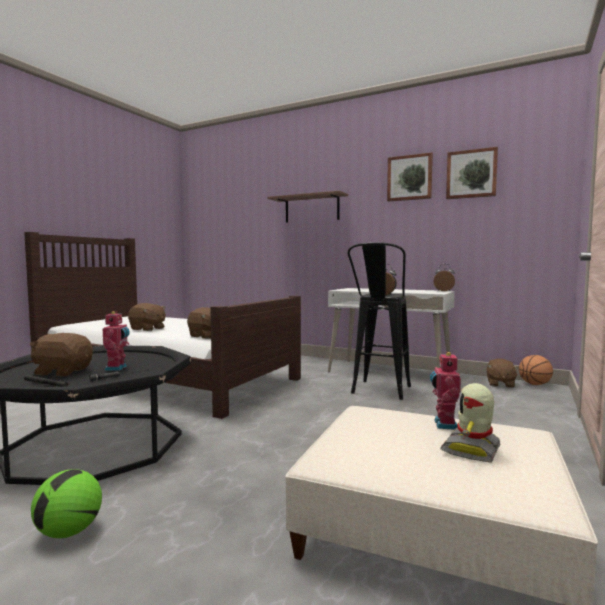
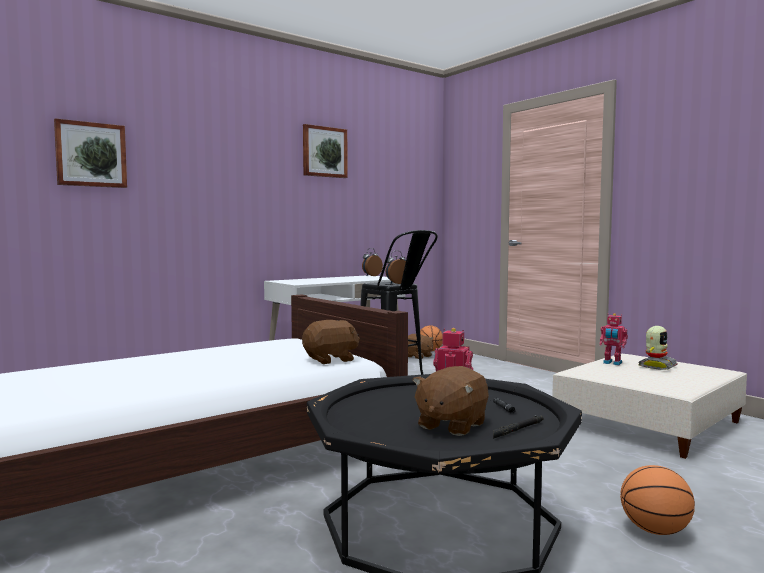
camera: 65 degrees left, 0 degrees up
football [31,469,102,538] -> basketball [620,465,695,535]
brown plush toy [128,303,166,331] -> none
shelf [268,191,348,223] -> none
toy robot [440,383,500,463] -> toy robot turned 105 degrees counterclockwise [638,326,678,370]
picture [446,147,498,199] -> picture moved to [54,118,127,188]

